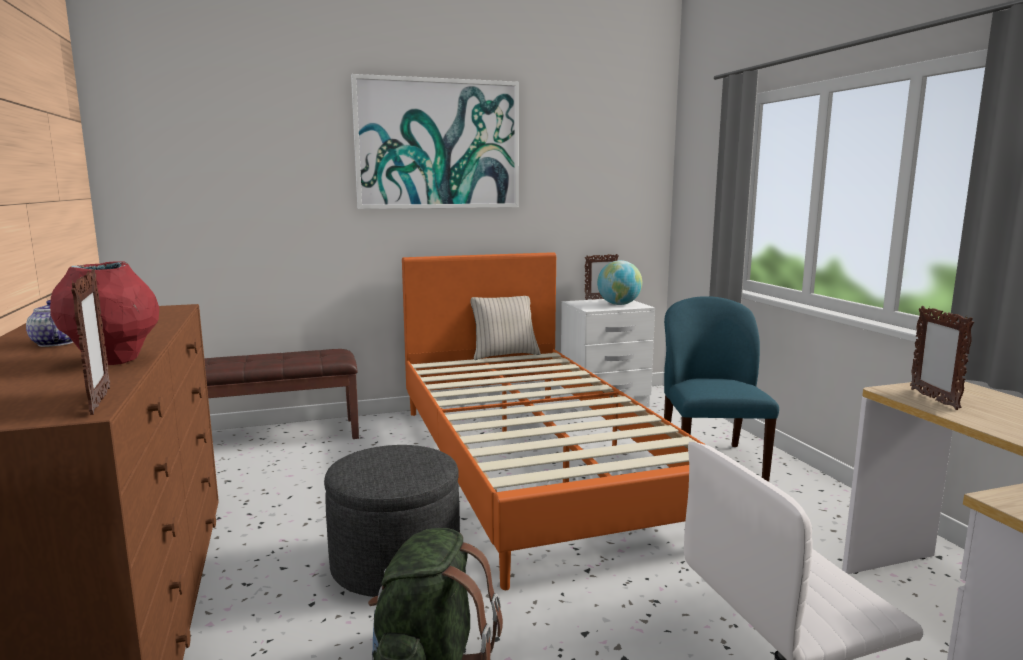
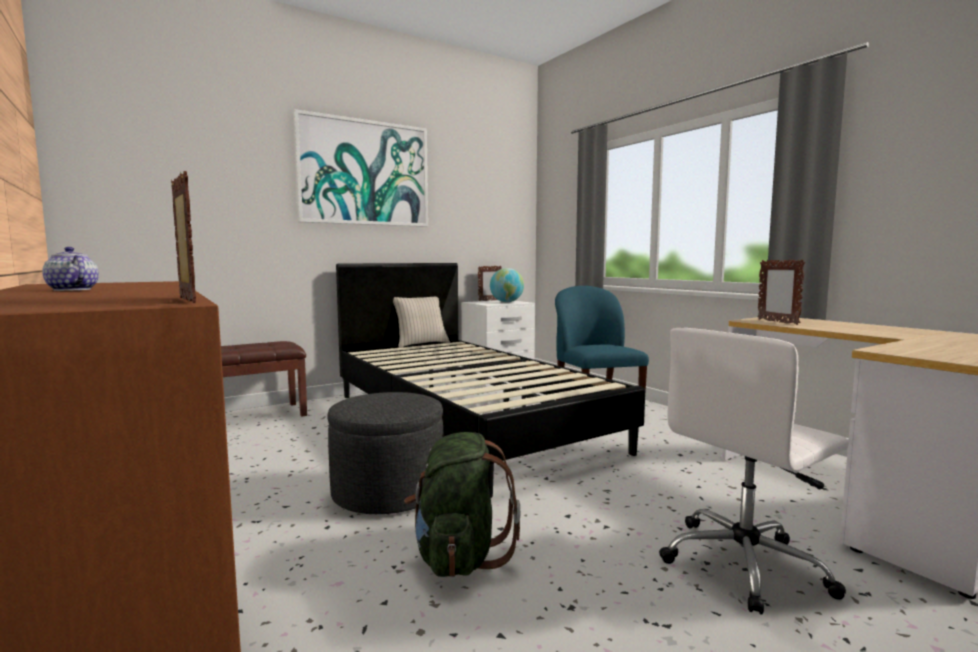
camera: 15 degrees left, 5 degrees down
red vase [50,261,159,365] -> none
orange bed [402,252,706,590] -> black bed [336,263,645,498]

